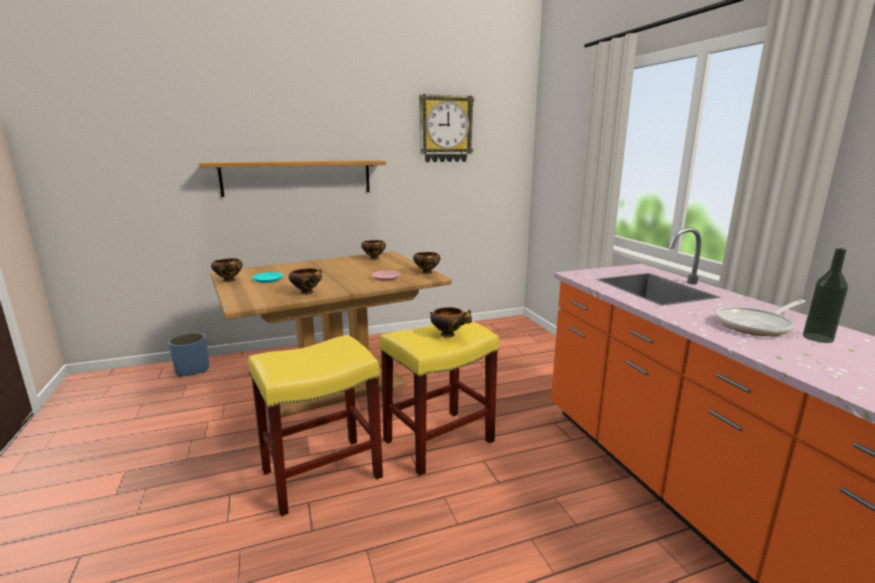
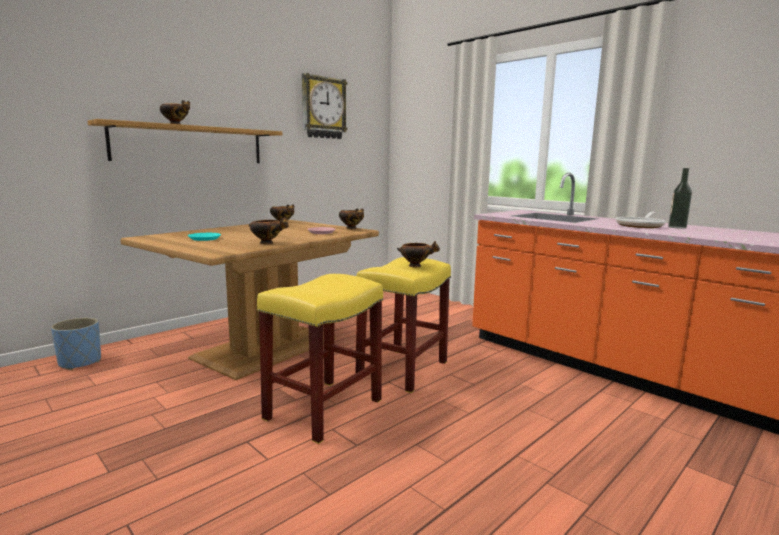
camera: 25 degrees left, 5 degrees down
bowl [211,258,243,282] -> bowl moved to [160,100,190,124]

